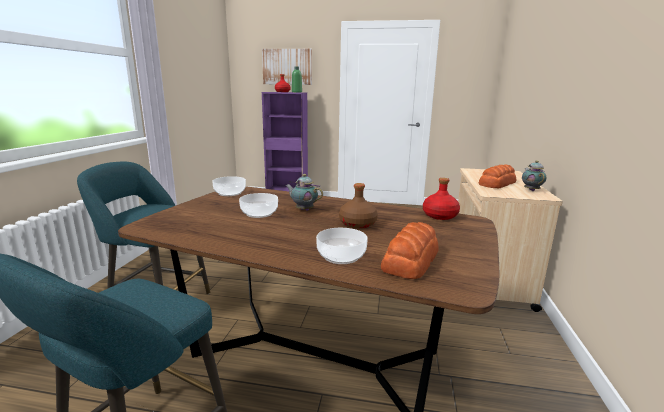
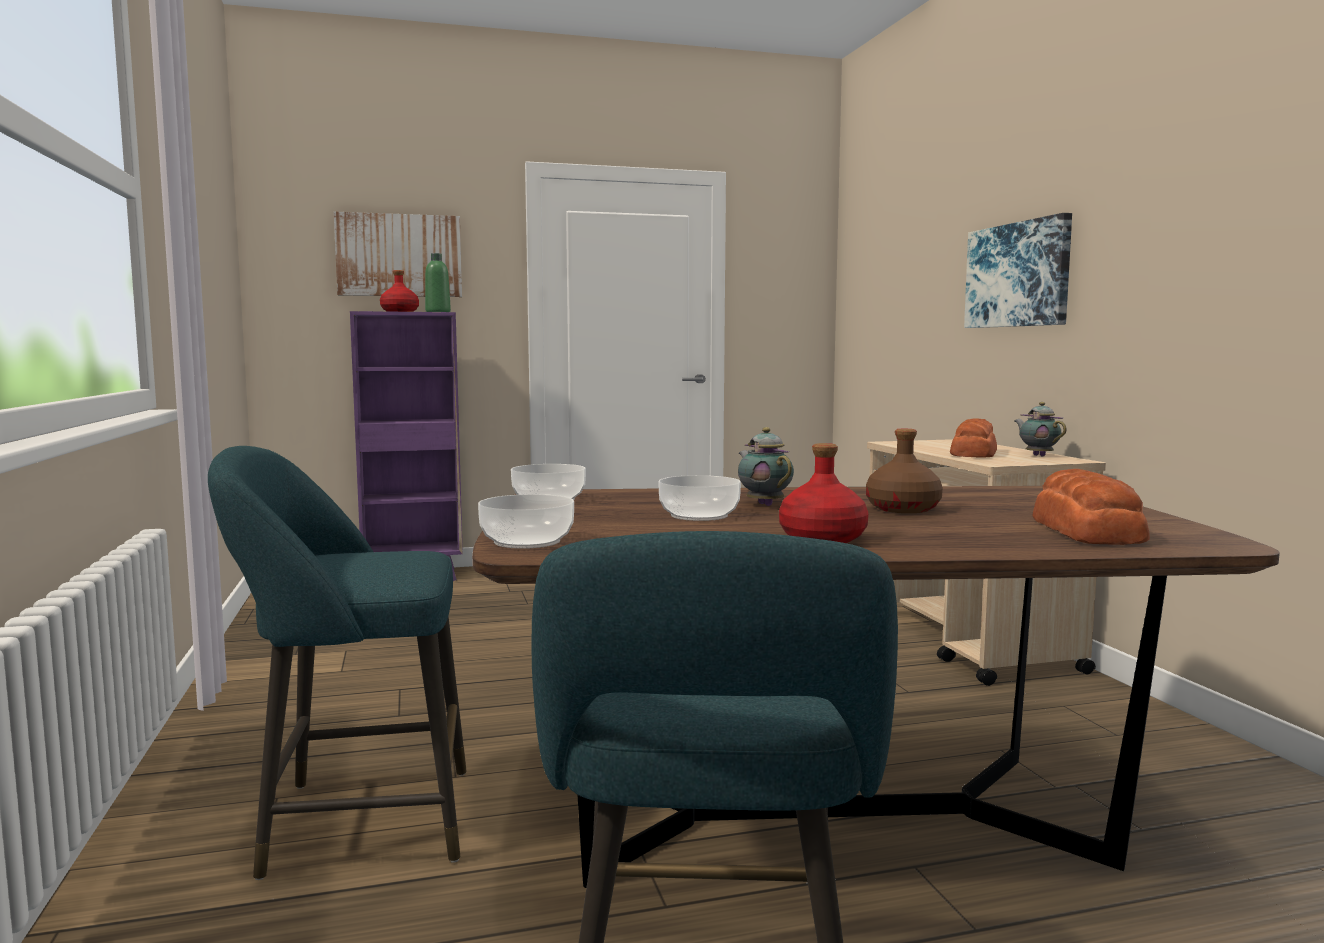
camera: 25 degrees left, 10 degrees down
teapot [286,174,323,211] -> teapot turned 60 degrees clockwise [738,427,794,506]
bowl [316,228,368,264] -> bowl moved to [478,494,574,549]
red bottle [423,178,460,220] -> red bottle moved to [779,443,869,543]
none -> picture [964,213,1072,328]

